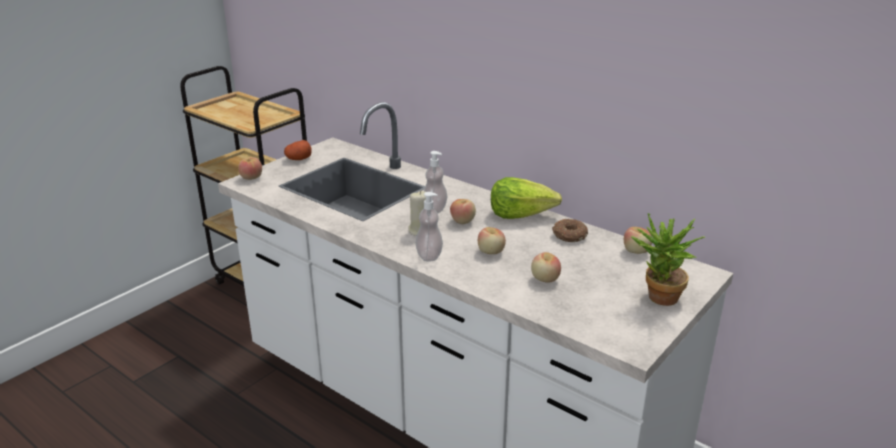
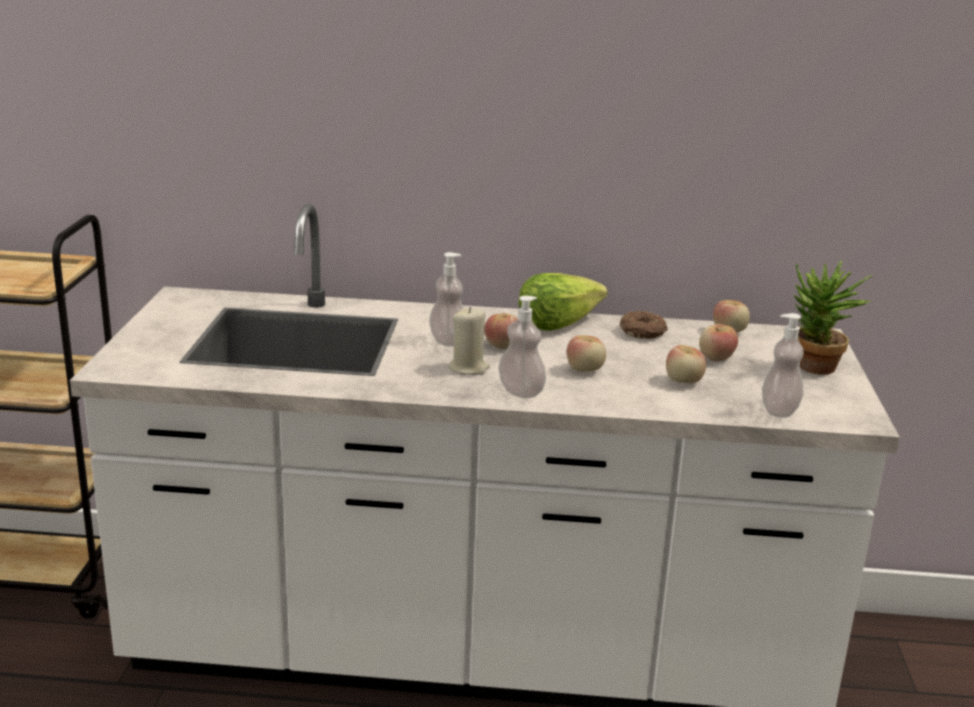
camera: 35 degrees left, 5 degrees down
apple [238,157,262,180] -> apple moved to [699,324,738,362]
potato [284,140,312,160] -> none
none -> soap dispenser [762,313,804,418]

